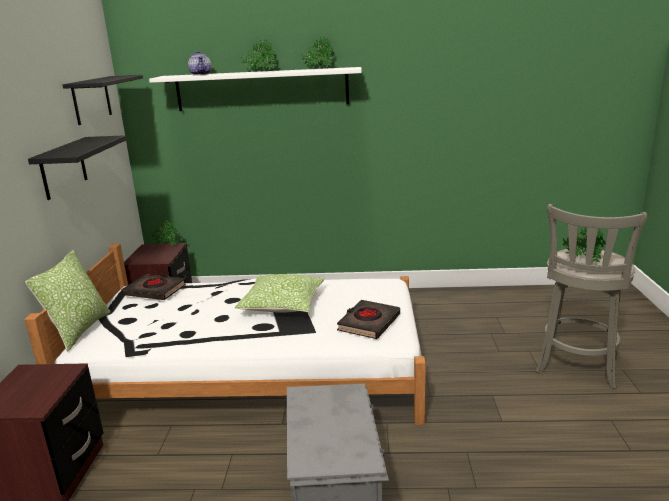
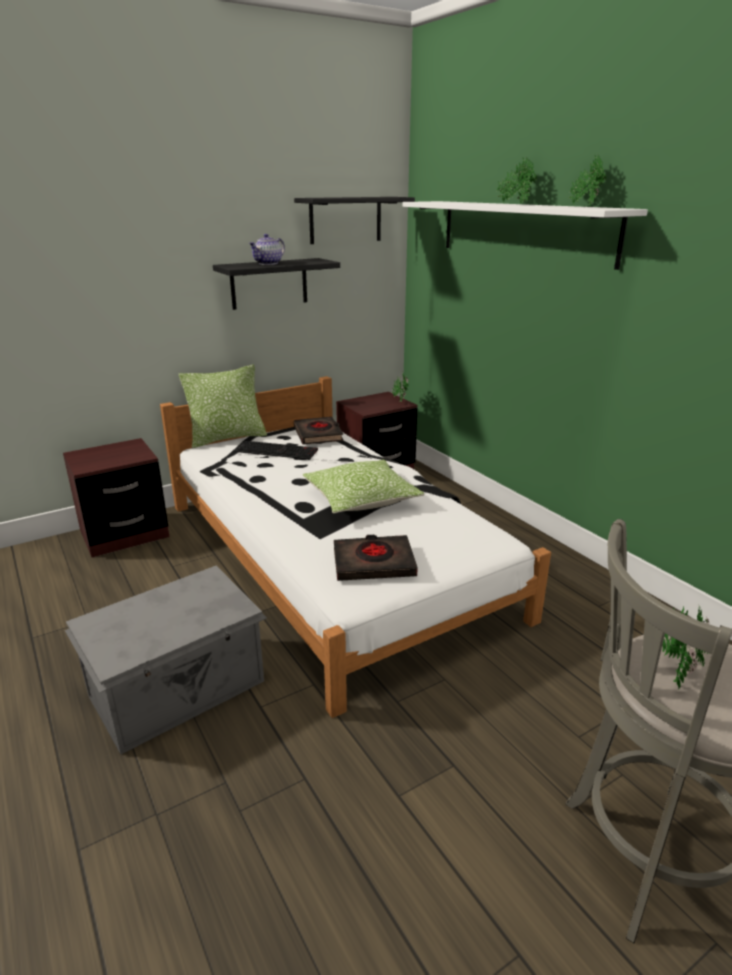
camera: 55 degrees right, 5 degrees up
teapot [188,51,212,75] -> teapot moved to [248,234,285,265]
none -> keyboard [234,441,318,460]

